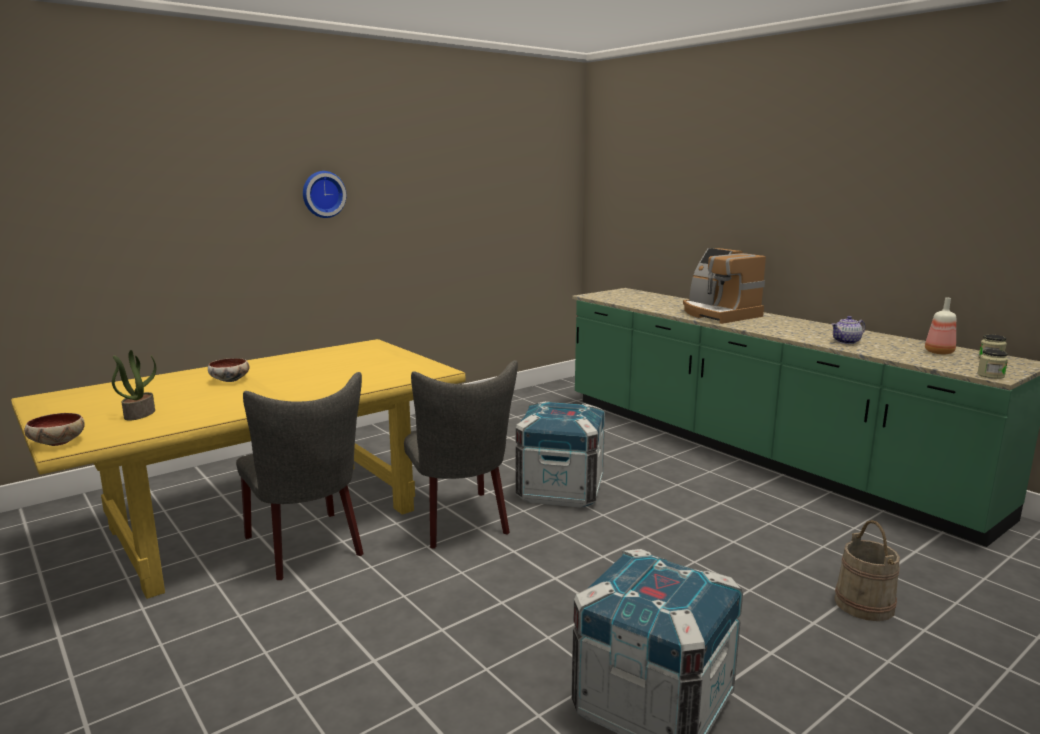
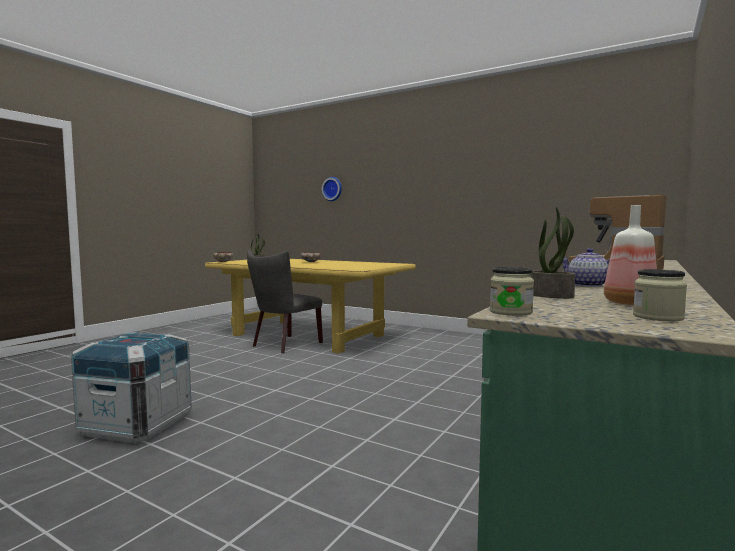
camera: 70 degrees right, 10 degrees down
wall clock [303,171,346,218] -> wall clock moved to [322,177,342,201]
grey chair [404,360,518,549] -> none
crate [515,401,605,508] -> none
beige bucket [834,520,900,621] -> none
none -> potted plant [531,207,575,299]

